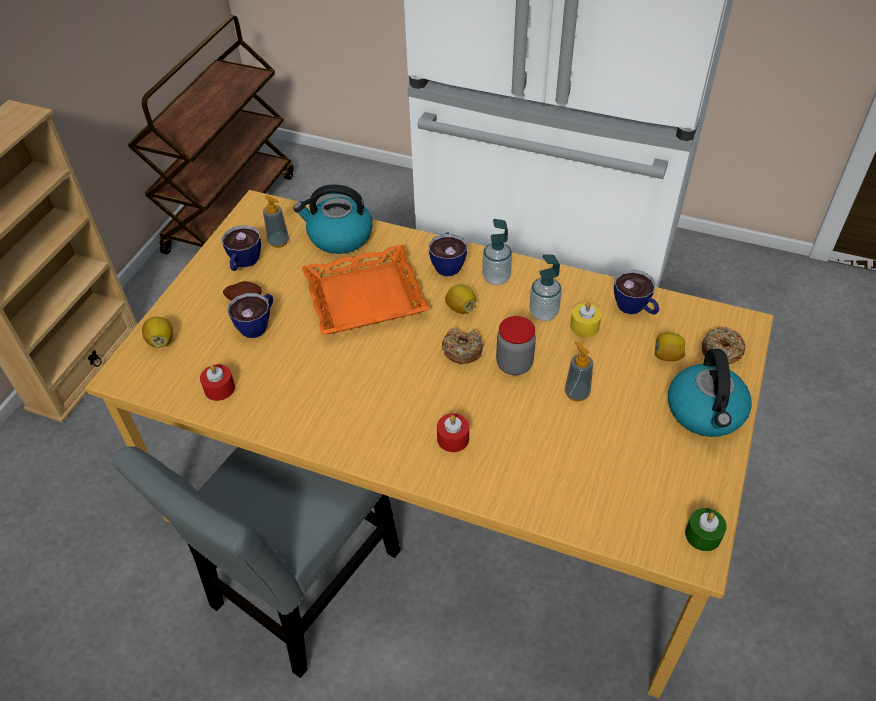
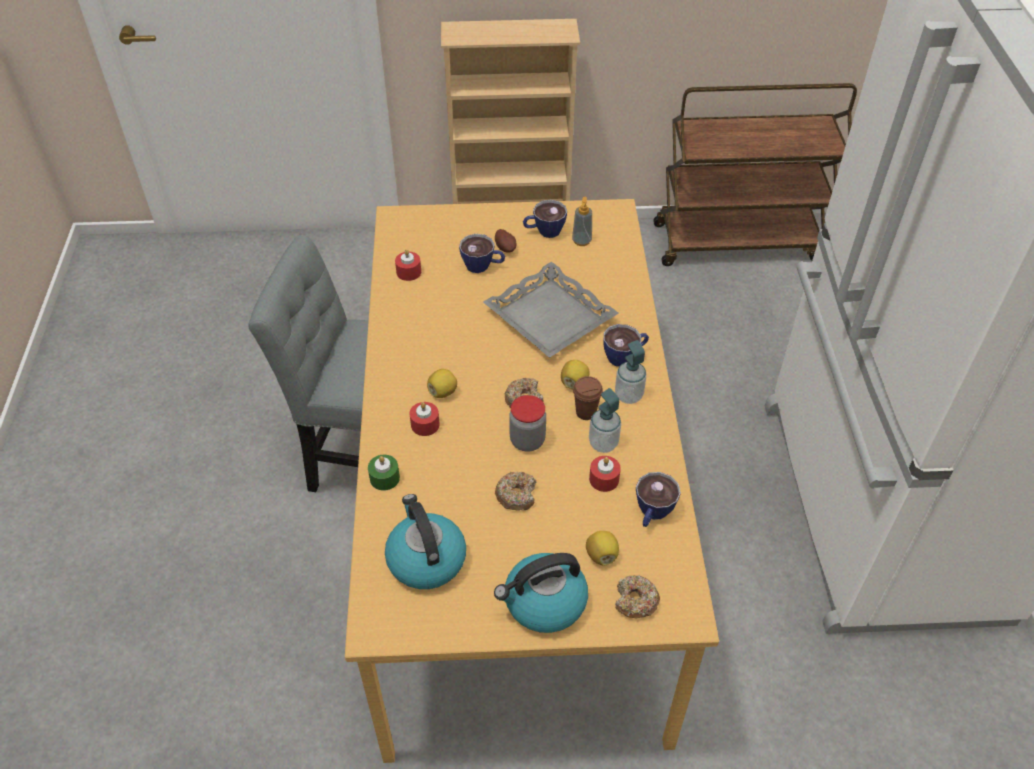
camera: 65 degrees right, 0 degrees up
lemon [142,317,173,348] -> lemon moved to [427,369,457,398]
kettle [293,184,373,254] -> kettle moved to [385,494,466,589]
orange tray [302,244,430,335] -> grey tray [483,262,619,358]
soap dispenser [565,341,593,402] -> donut [495,472,536,511]
yellow candle [570,302,602,337] -> red candle [589,456,621,492]
green candle [685,508,727,551] -> green candle moved to [368,455,400,491]
none -> brown cup [573,376,603,420]

